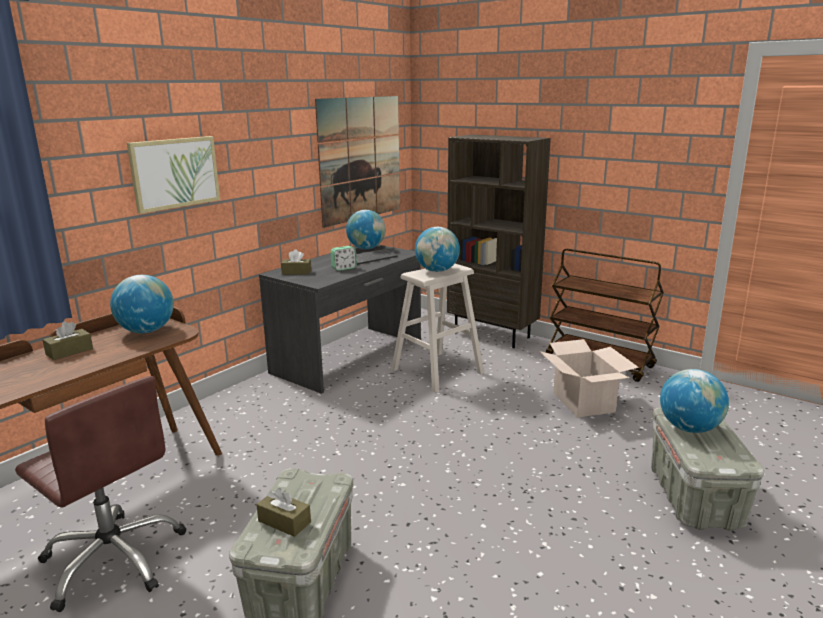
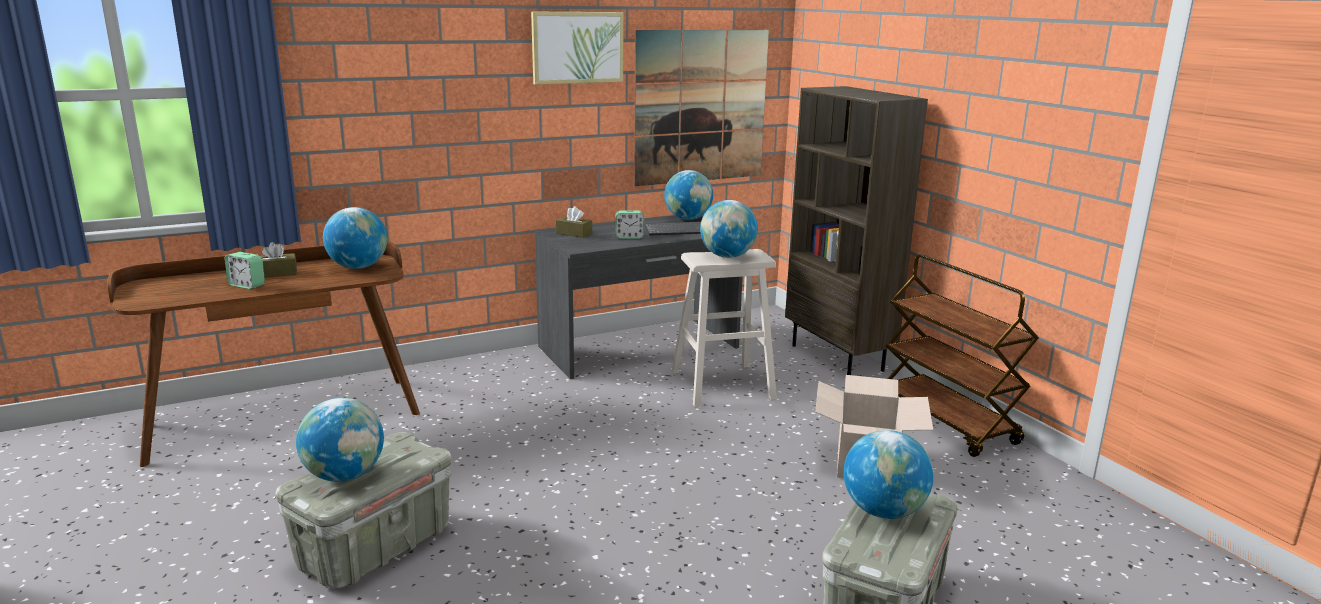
camera: 25 degrees right, 0 degrees up
brown office chair [15,376,186,612] -> none
picture [127,136,220,214] -> picture moved to [531,11,623,85]
brown tissue box [256,488,311,537] -> globe [296,398,384,482]
none -> alarm clock [225,252,265,289]

